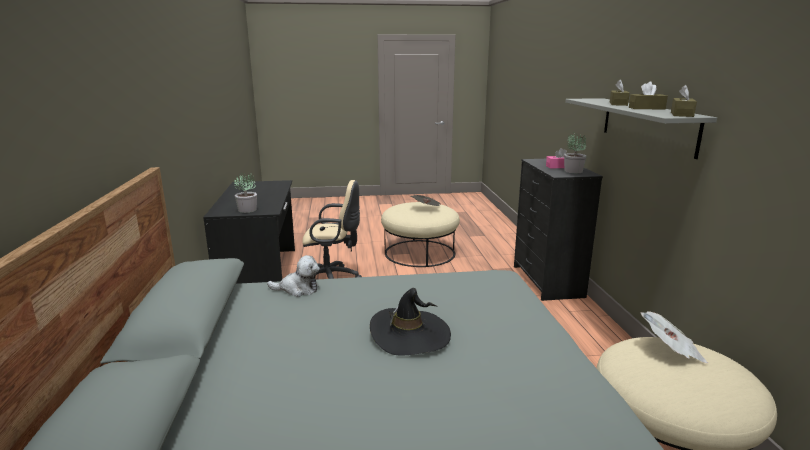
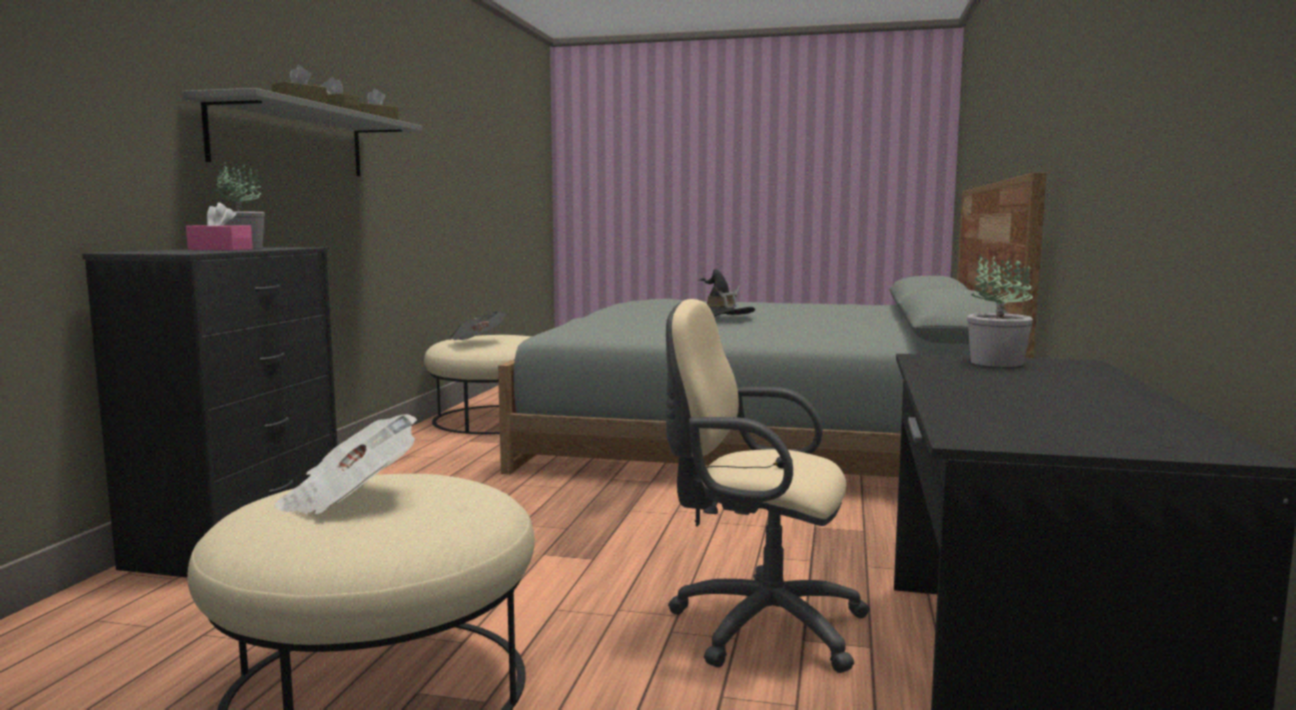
camera: 160 degrees left, 10 degrees down
plush toy [267,255,320,297] -> none

